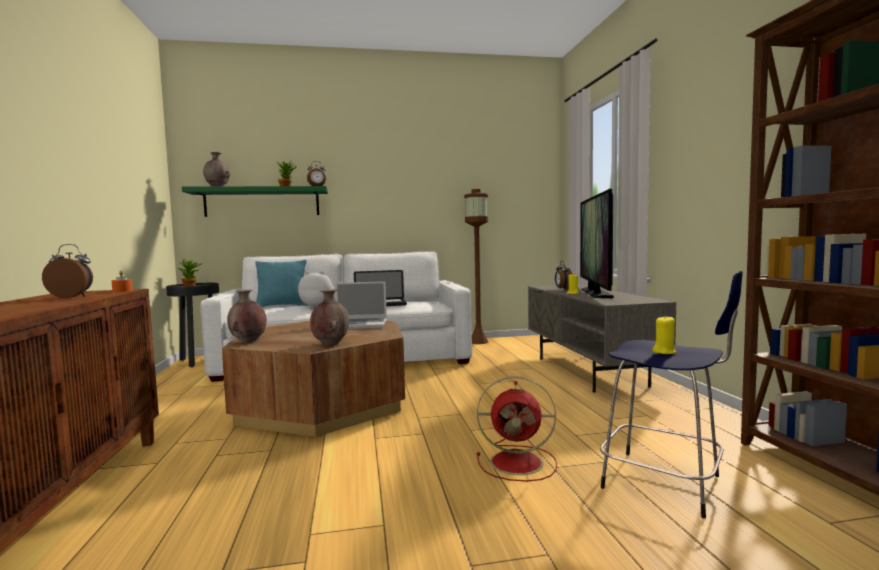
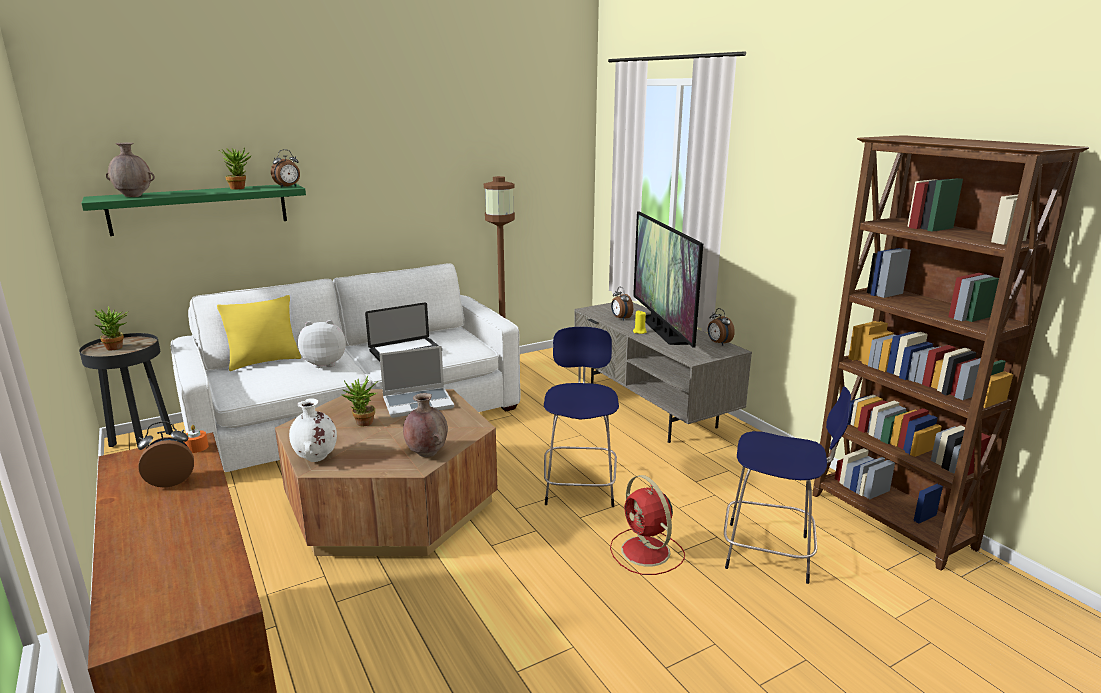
camera: 20 degrees left, 15 degrees up
brown vase [227,290,267,343] -> white vase [289,399,337,462]
turquoise pillow [255,260,307,307] -> yellow pillow [217,295,302,371]
red fan [477,376,557,482] -> red fan turned 75 degrees clockwise [610,475,685,575]
yellow candle [652,315,676,354] -> none
none -> potted plant [341,376,377,426]
none -> blue stool [544,327,619,507]
none -> alarm clock [708,308,735,346]

